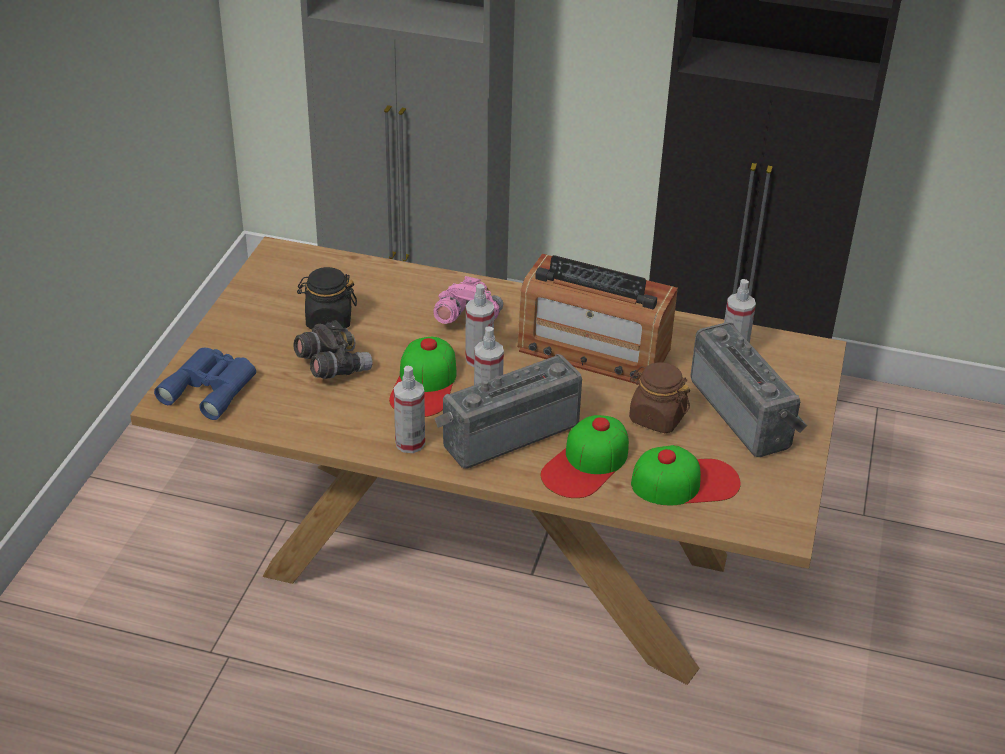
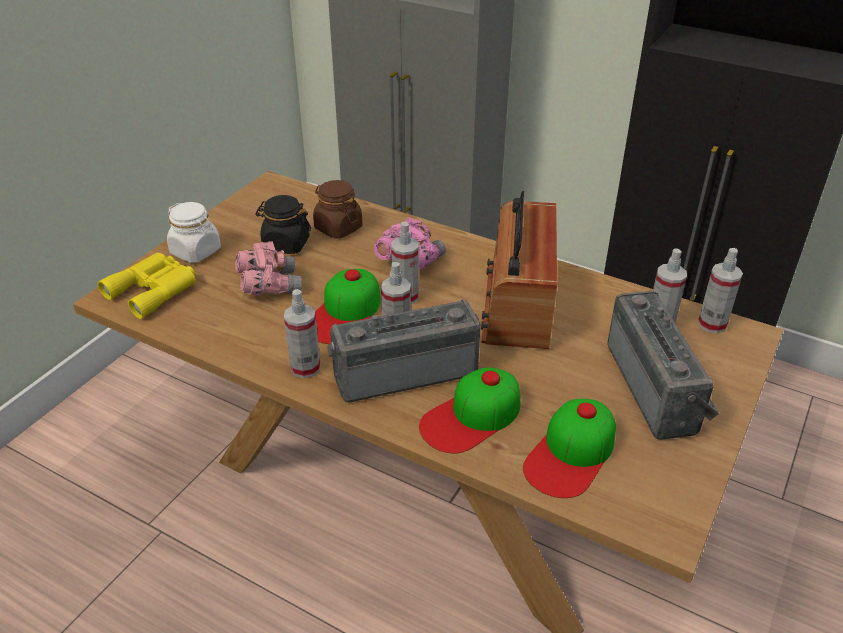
camera: 15 degrees right, 0 degrees up
blue binoculars [154,348,256,420] -> yellow binoculars [97,253,196,319]
grey binoculars [293,320,372,379] -> pink binoculars [235,242,302,295]
radio [517,254,678,385] -> radio turned 60 degrees clockwise [481,191,557,349]
brown jar [629,362,690,433] -> brown jar moved to [313,180,363,239]
cap [631,445,741,505] -> cap turned 120 degrees clockwise [523,399,616,498]
none -> white jar [167,202,221,263]
none -> spray bottle [698,248,743,333]

